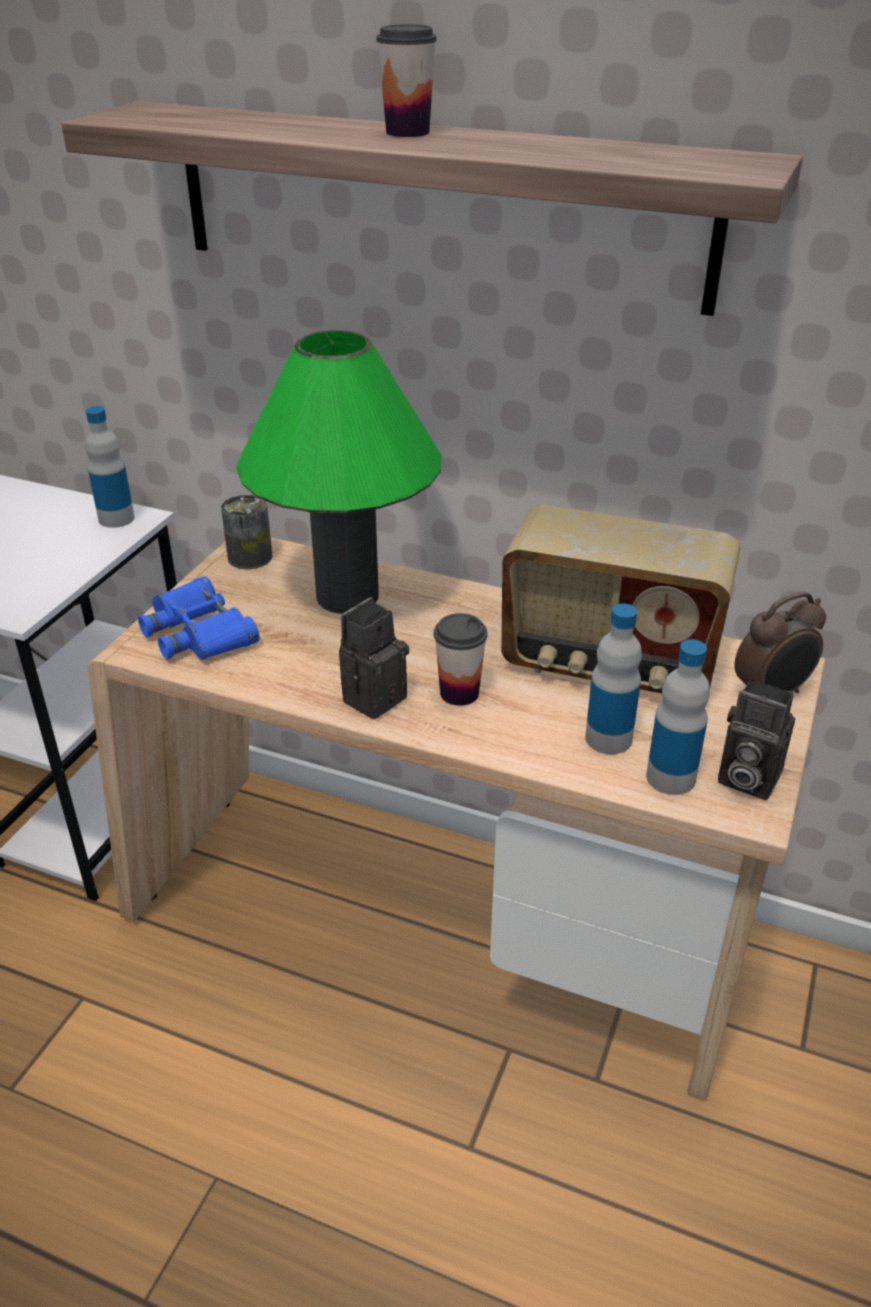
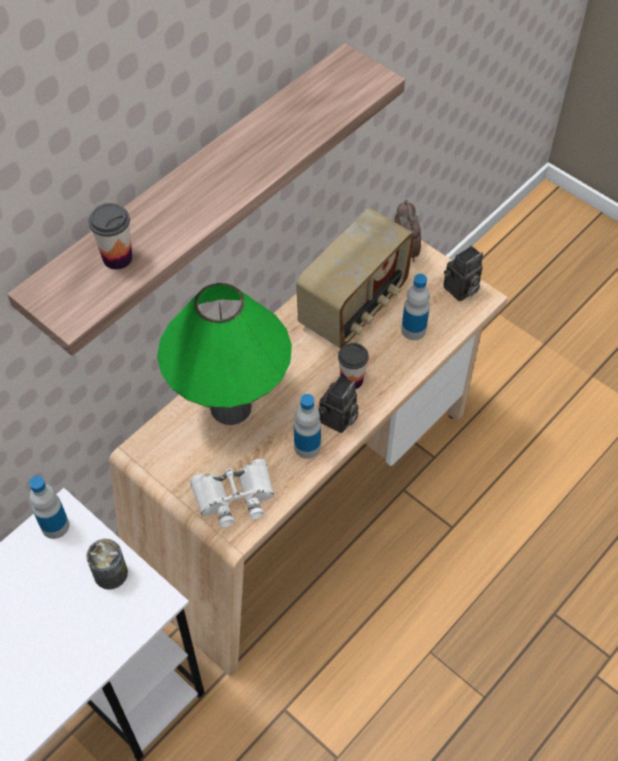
camera: 70 degrees left, 20 degrees up
blue binoculars [138,576,260,660] -> white binoculars [190,459,274,527]
can [221,495,272,569] -> can moved to [86,539,128,590]
camera [339,597,409,719] -> camera turned 120 degrees counterclockwise [319,376,359,433]
cup [376,24,437,137] -> cup moved to [89,203,132,270]
bottle [646,639,710,795] -> bottle moved to [294,394,321,459]

